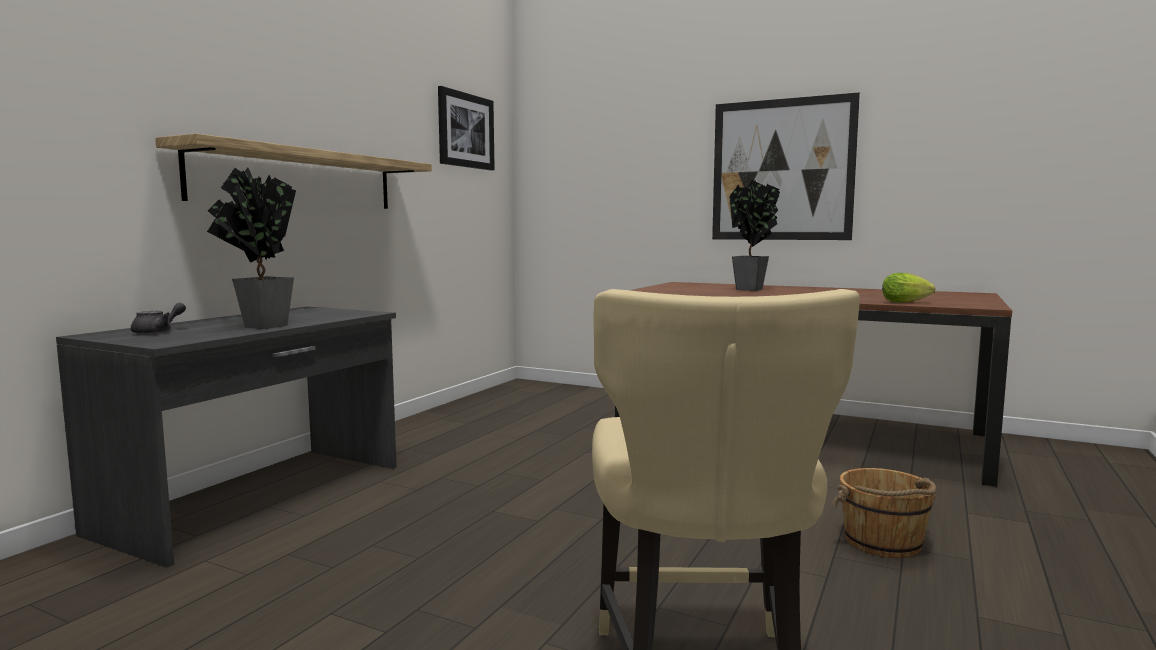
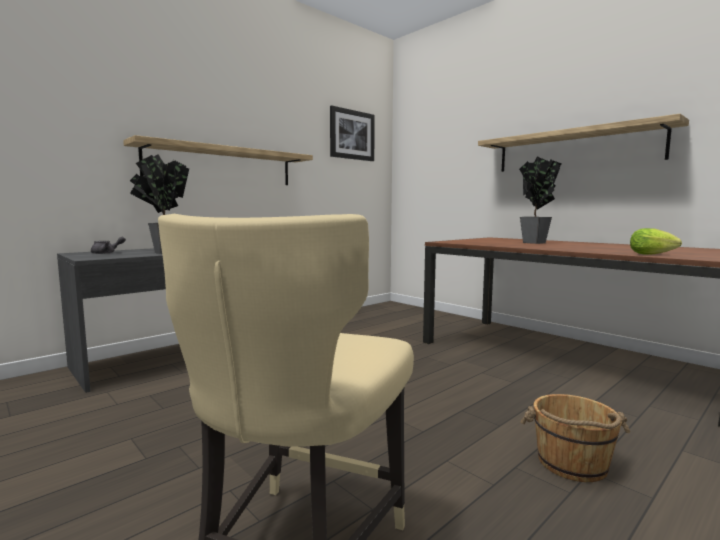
camera: 20 degrees right, 0 degrees up
picture [712,93,860,240] -> shelf [478,114,689,172]

